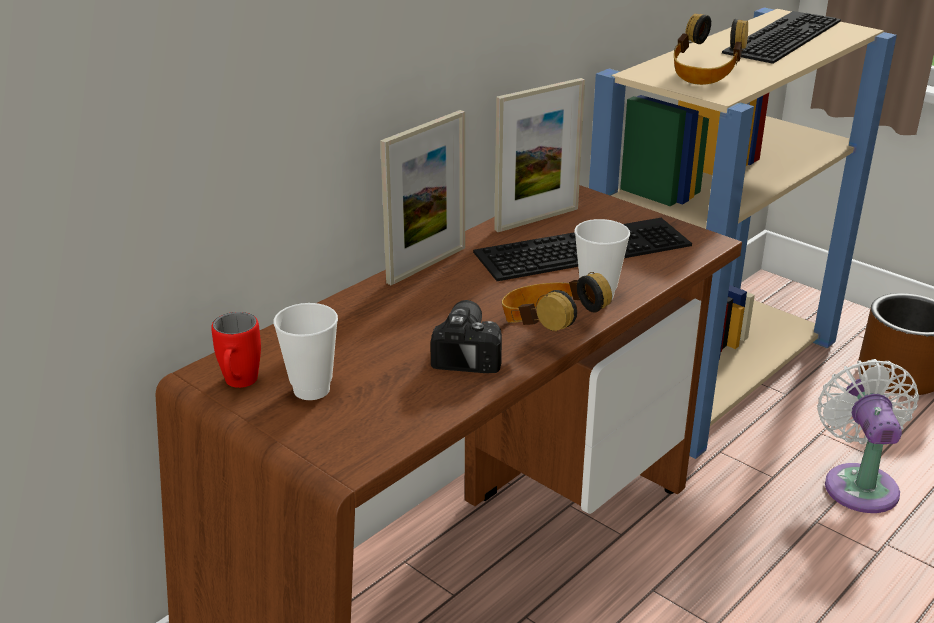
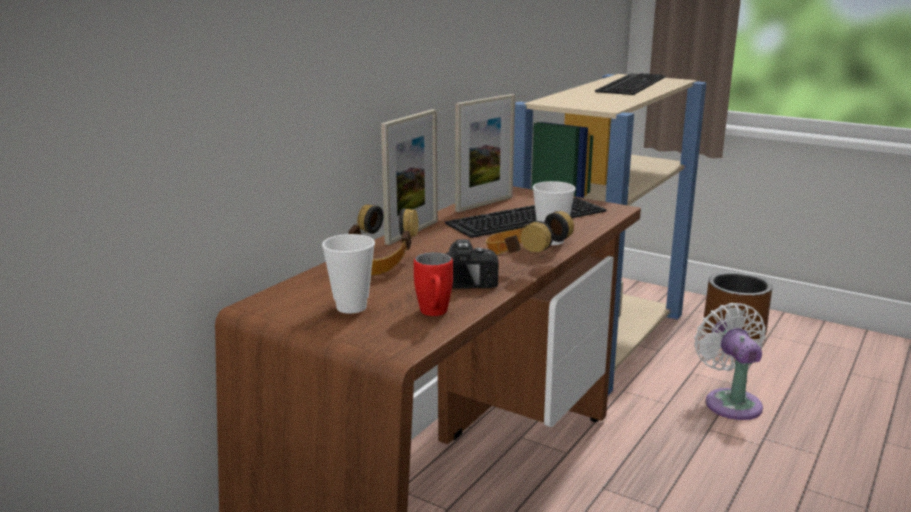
camera: 10 degrees left, 10 degrees down
red mug [211,312,261,388] -> red mug moved to [414,252,453,316]
headphones [674,14,748,85] -> headphones moved to [348,205,418,275]

